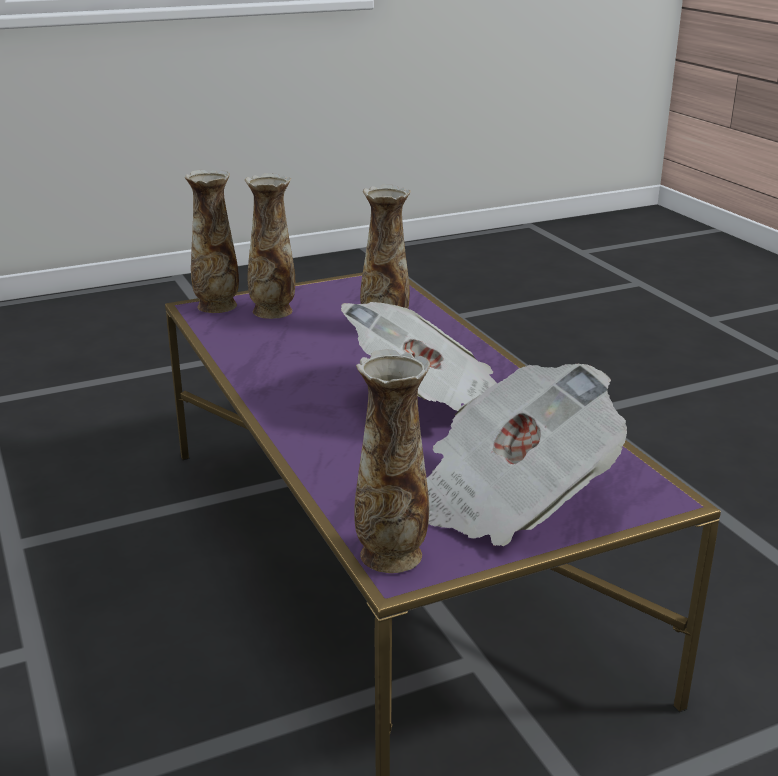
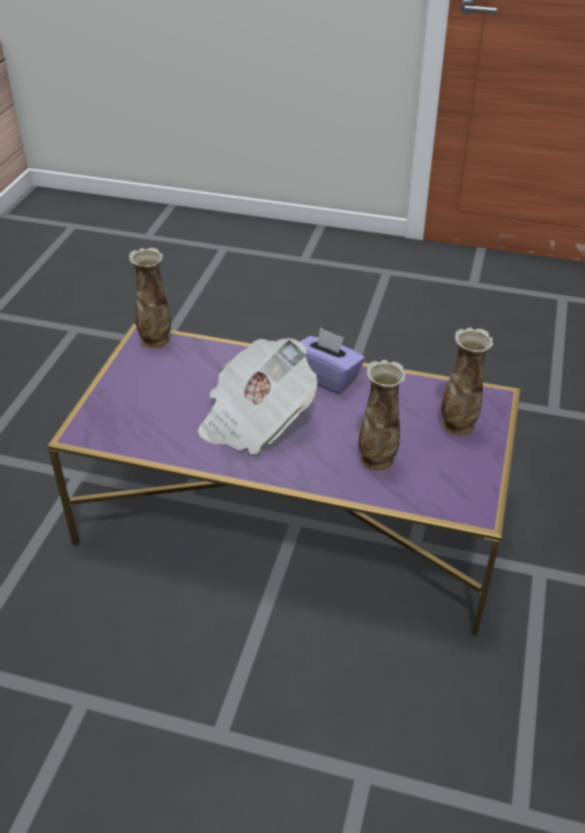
camera: 130 degrees right, 15 degrees up
vase [185,170,239,313] -> none
newspaper [427,364,627,546] -> none
none -> purple tissue box [299,327,365,394]

